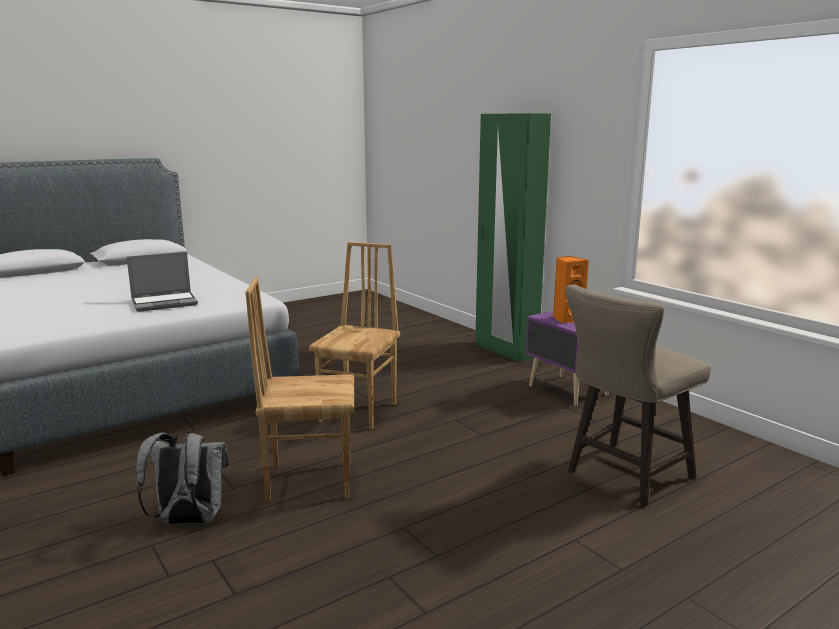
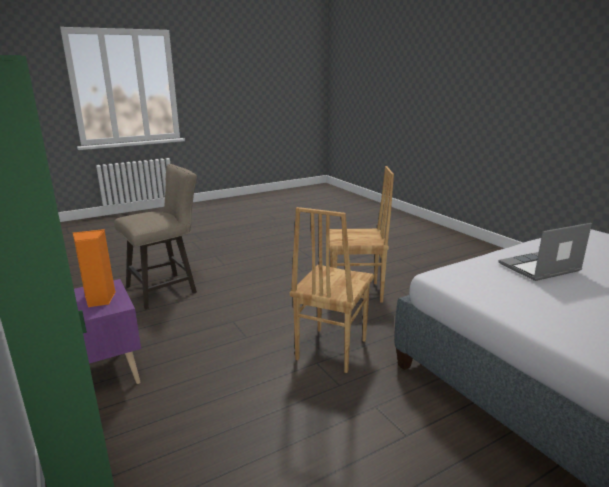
camera: 175 degrees left, 5 degrees up
grey backpack [136,433,229,524] -> none

